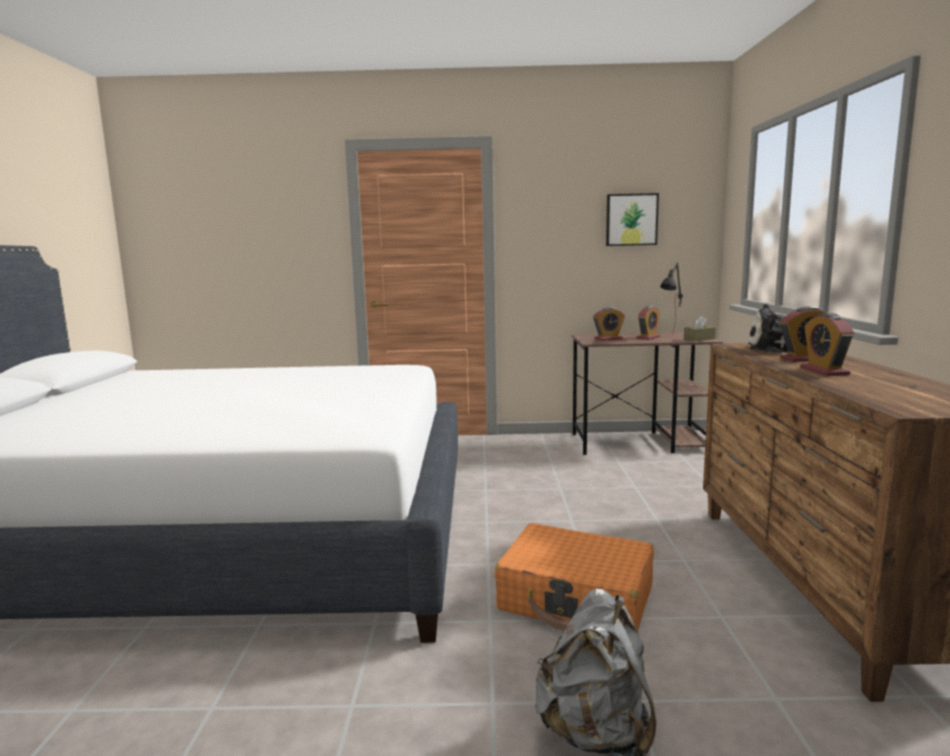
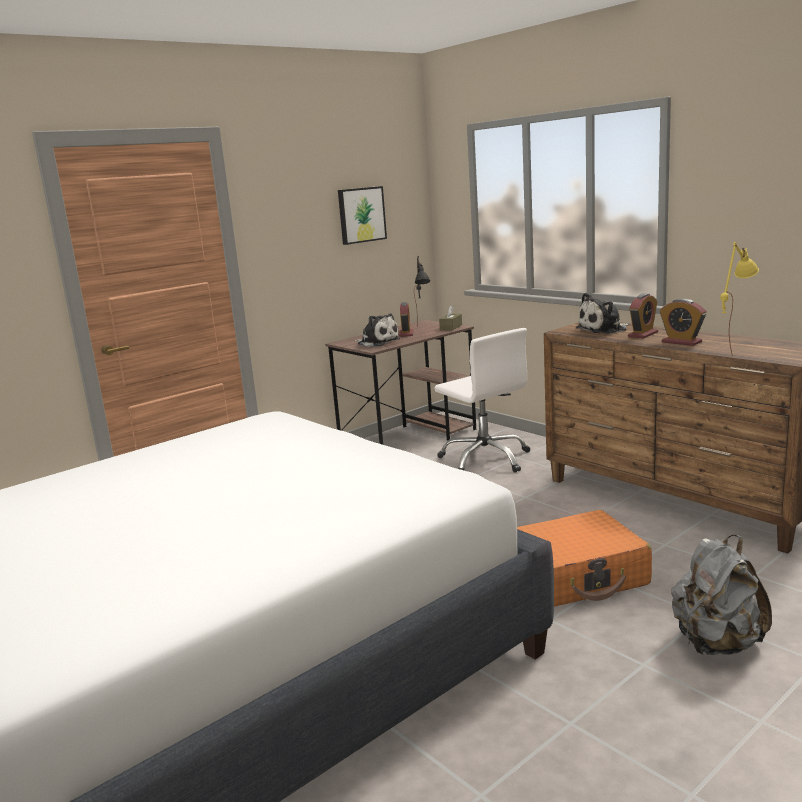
camera: 40 degrees left, 5 degrees up
alarm clock [593,307,625,341] -> plush toy [355,313,400,347]
none -> white office chair [435,328,530,473]
none -> yellow table lamp [720,242,759,353]

